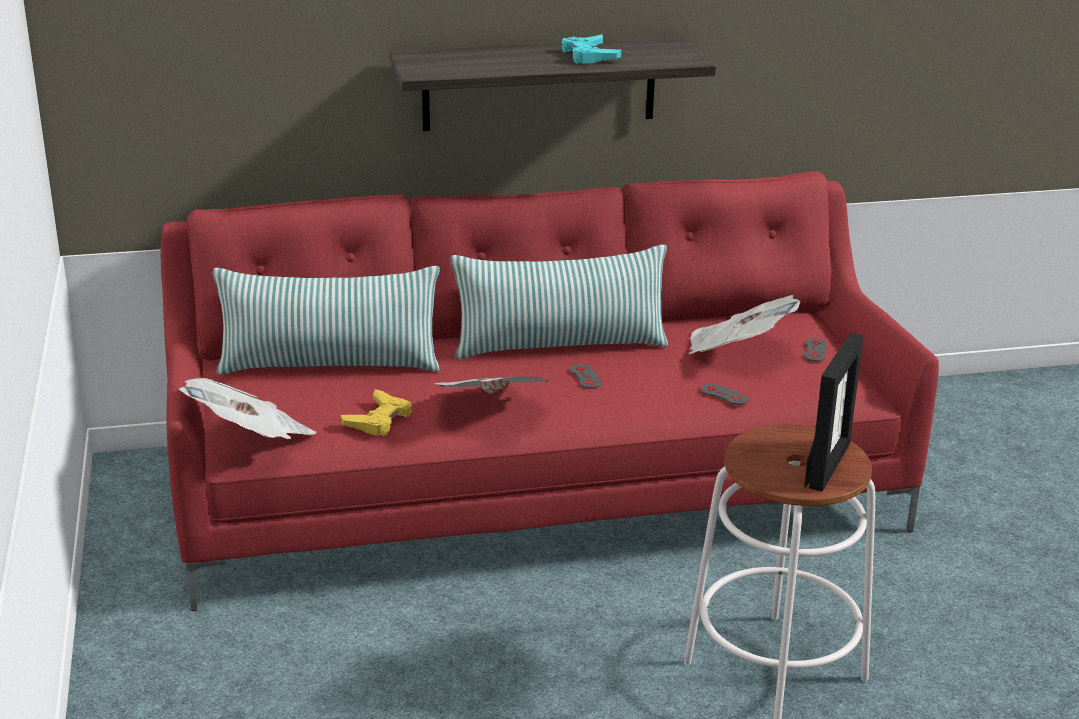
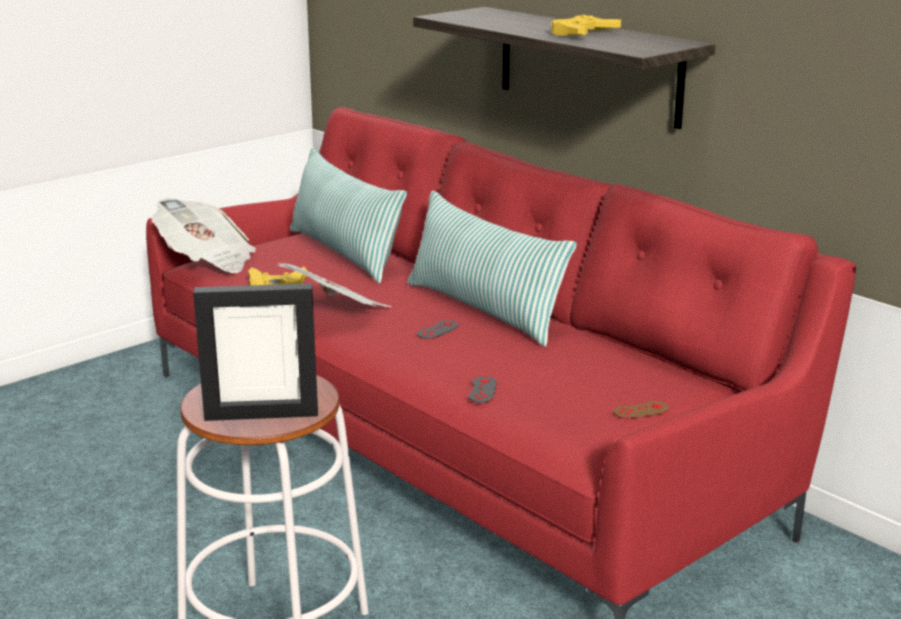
camera: 60 degrees right, 5 degrees down
turquoise game controller [562,34,621,64] -> yellow game controller [551,15,621,36]
newspaper [688,295,800,354] -> none
grey game controller [804,338,827,362] -> brown game controller [613,401,669,419]

